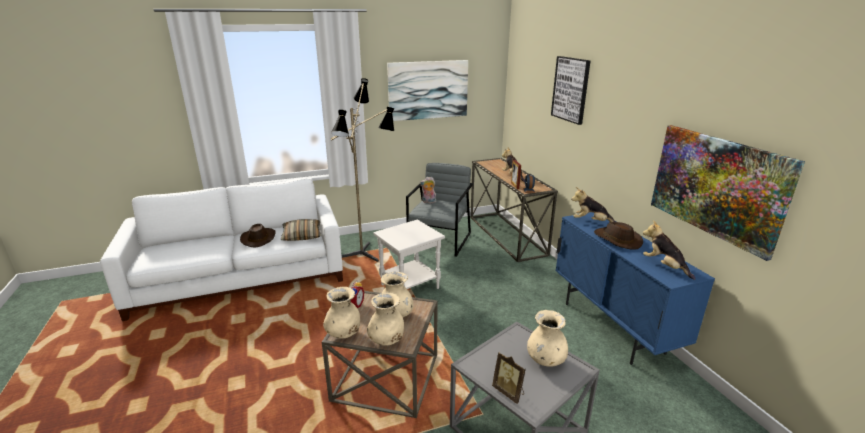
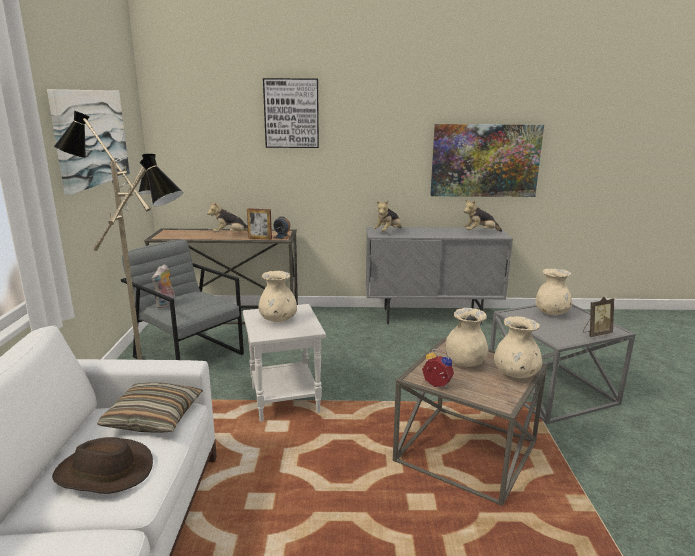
camera: 70 degrees left, 5 degrees down
beige vase [323,287,360,338] -> beige vase moved to [258,271,297,322]
blue cabinet [555,212,715,365] -> grey cabinet [366,227,513,325]
brown hat [594,222,643,250] -> none

